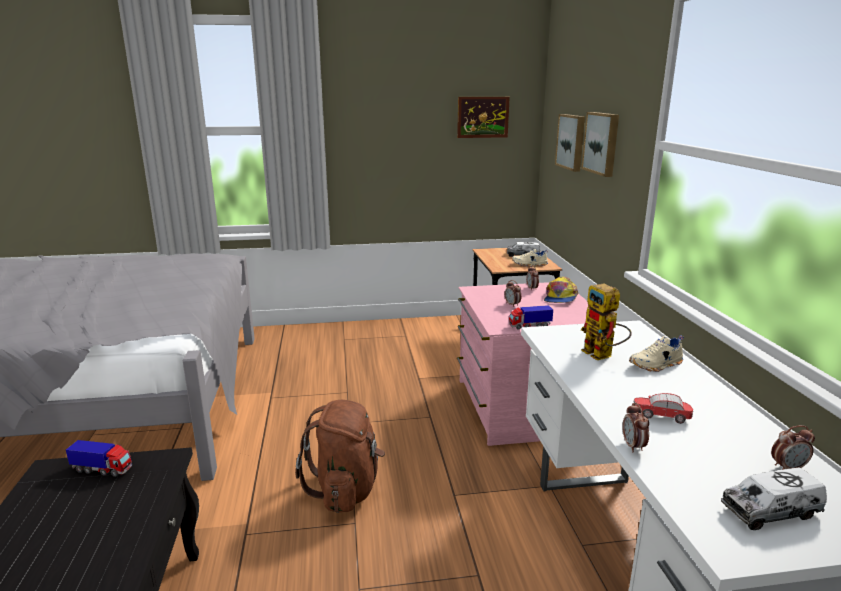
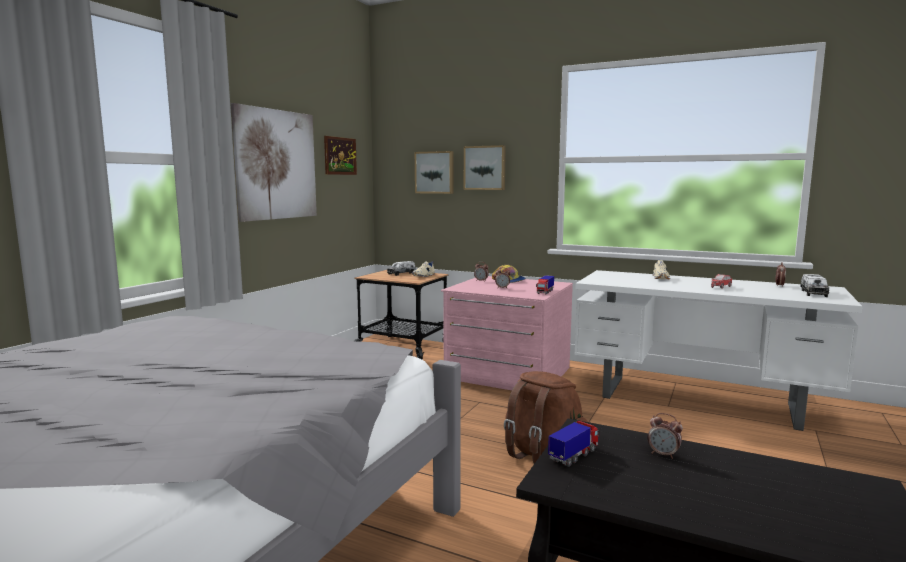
camera: 55 degrees left, 10 degrees down
toy robot [581,283,632,360] -> none
alarm clock [622,403,649,453] -> alarm clock moved to [648,413,683,459]
none -> picture [231,103,317,222]

